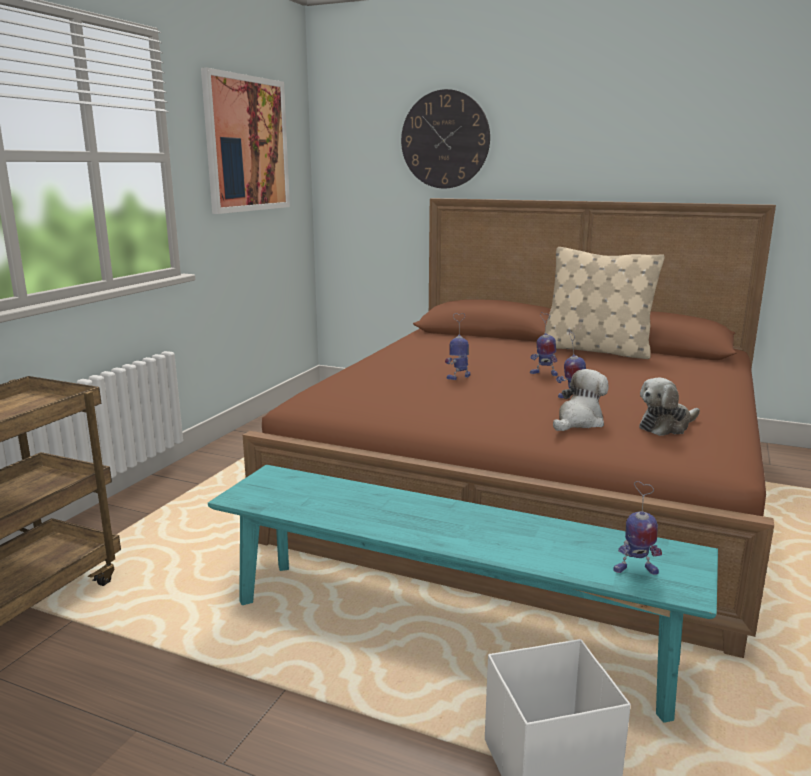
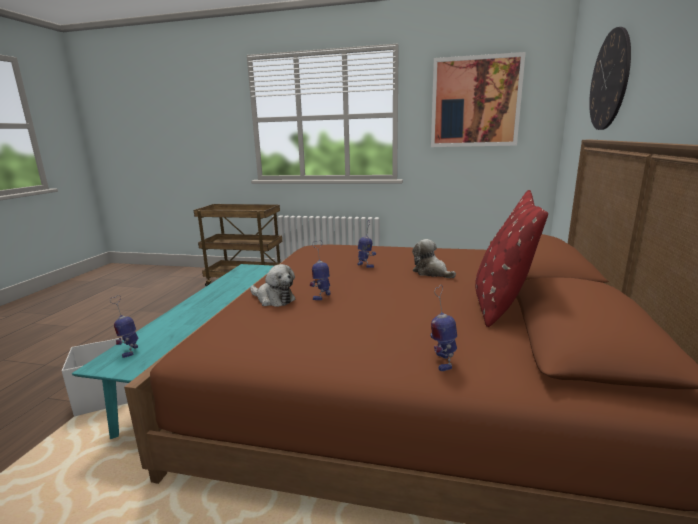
camera: 80 degrees right, 0 degrees up
toy robot [530,312,558,376] -> toy robot moved to [430,285,457,371]
beige pillow [544,247,665,359] -> red pillow [475,190,548,327]
plush toy [639,378,700,436] -> plush toy moved to [412,239,456,278]

